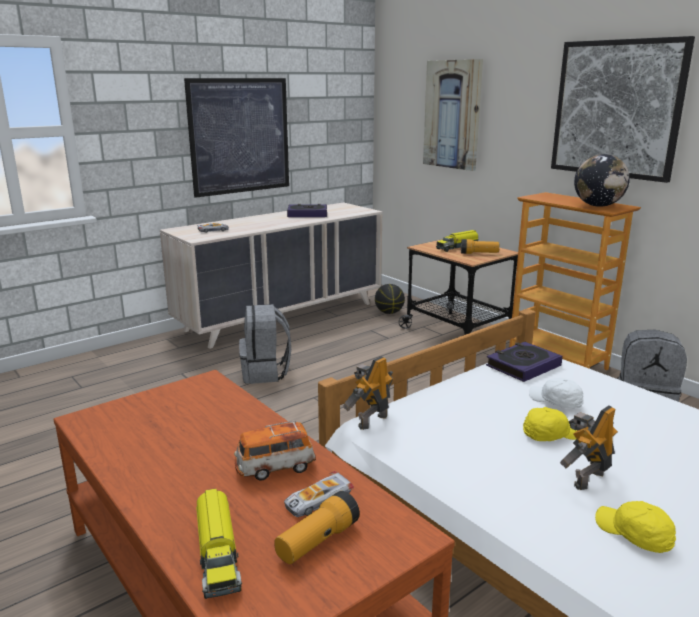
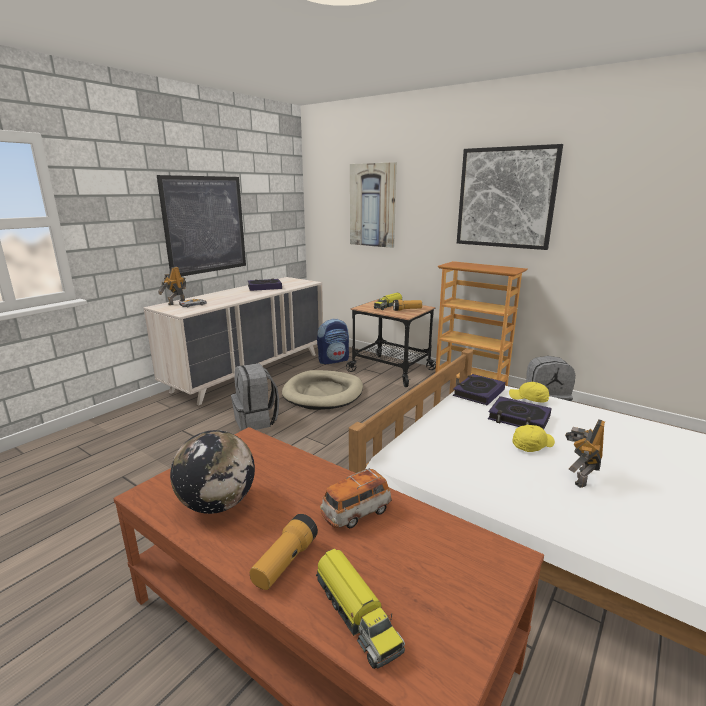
camera: 15 degrees left, 0 degrees up
flashlight [274,491,360,564] -> flashlight moved to [250,514,318,590]
toy car [284,471,354,517] -> none
toy robot [343,356,393,430] -> toy robot moved to [158,267,186,305]
basketball [375,284,405,314] -> backpack [317,319,349,364]
white cap [529,378,584,409] -> book [488,396,552,429]
globe [574,154,630,207] -> globe moved to [170,430,255,514]
yellow cap [595,501,676,553] -> yellow cap moved to [509,382,549,403]
none -> beige dog bed [282,370,363,410]

